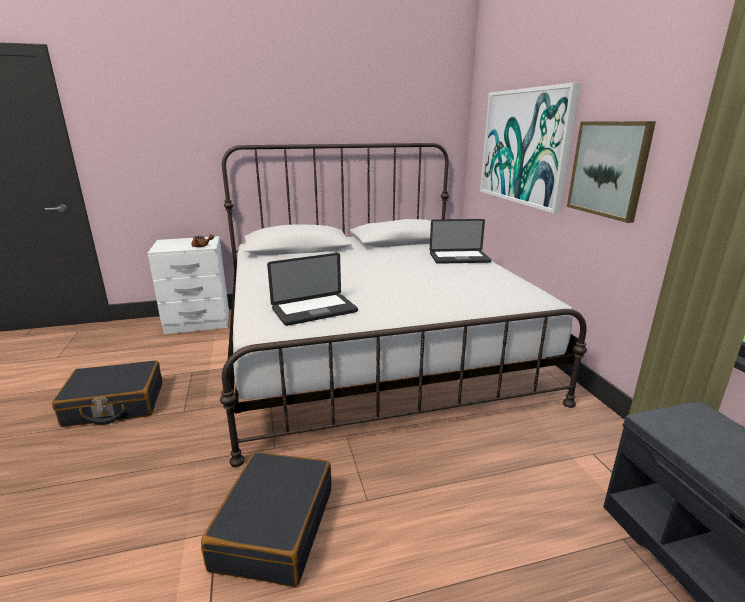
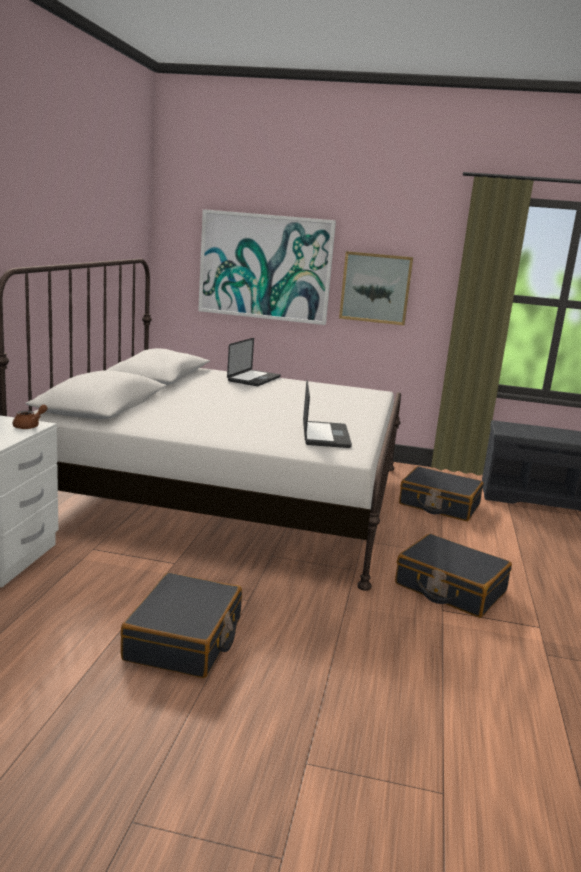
camera: 65 degrees left, 5 degrees down
none -> black suitcase [399,466,483,521]

